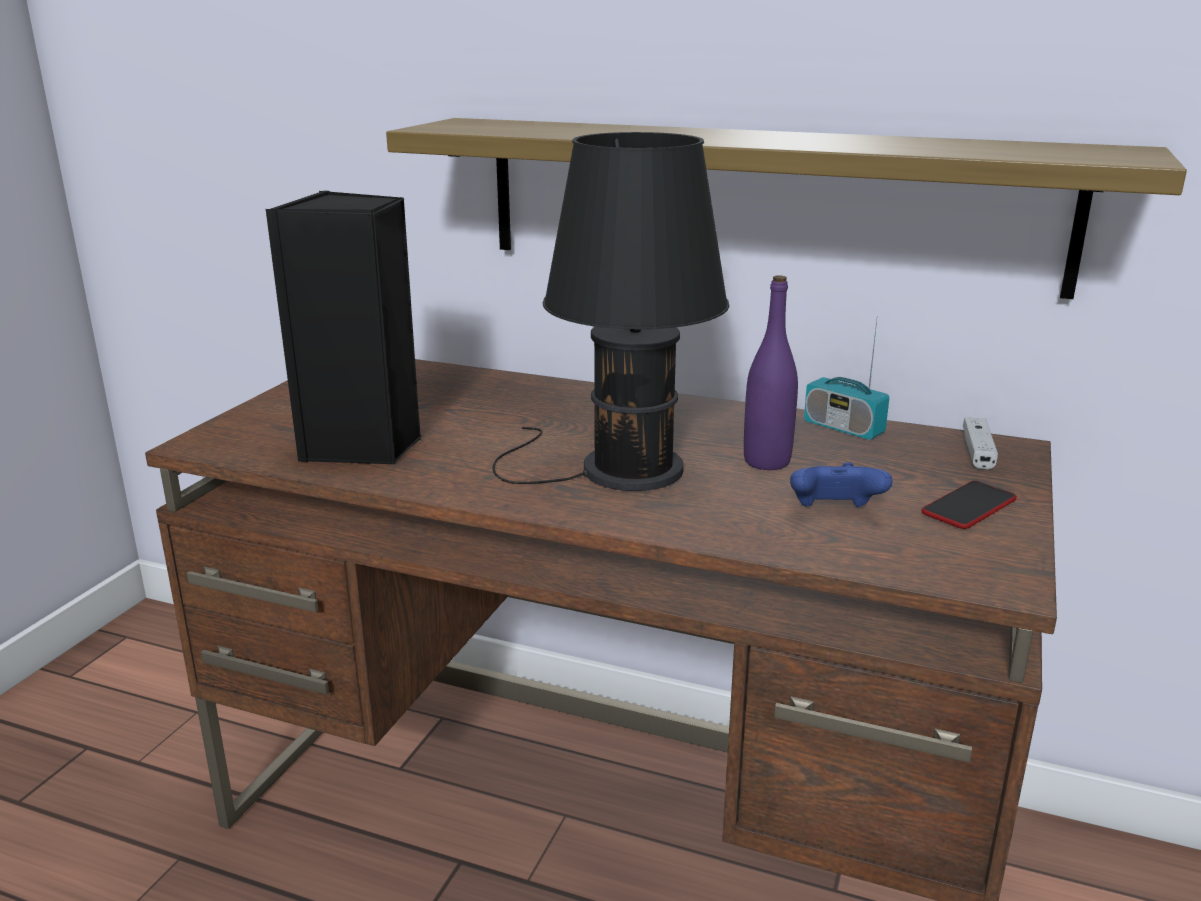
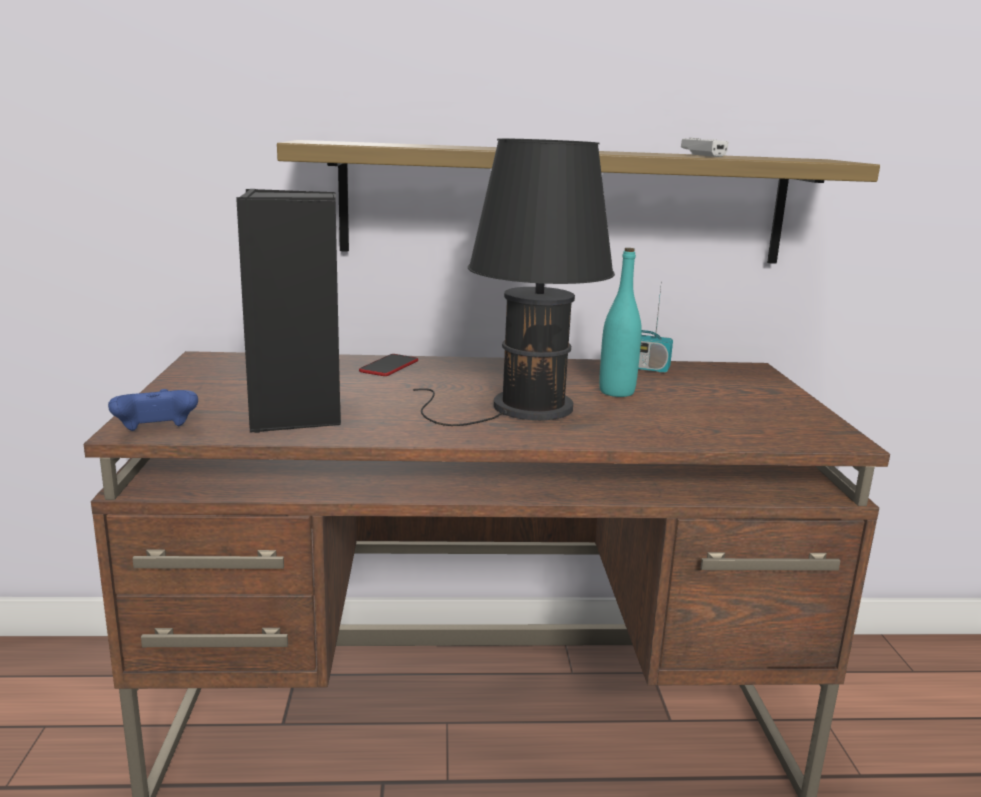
camera: 25 degrees left, 5 degrees down
purple bottle [744,275,798,470] -> turquoise bottle [599,248,642,397]
blue game controller [790,462,893,507] -> blue game controller moved to [108,389,198,431]
phone [921,481,1017,529] -> phone moved to [359,354,418,376]
white game controller [963,417,998,470] -> white game controller moved to [681,138,728,157]

